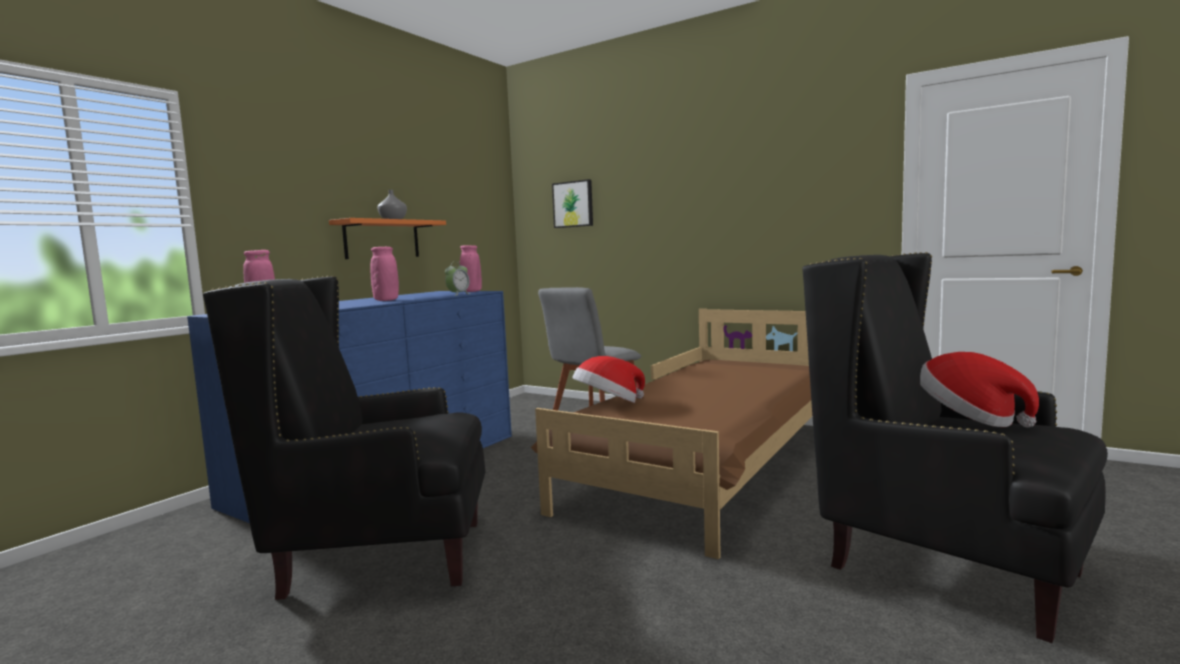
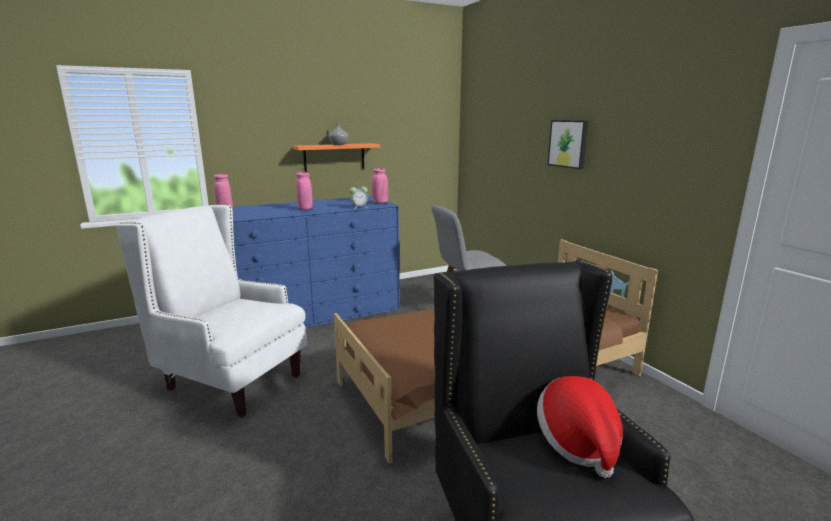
camera: 30 degrees right, 10 degrees up
black armchair [203,276,486,600] -> white armchair [116,204,308,417]
picture [552,179,593,228] -> picture moved to [548,120,589,169]
hat [572,356,645,403] -> none

